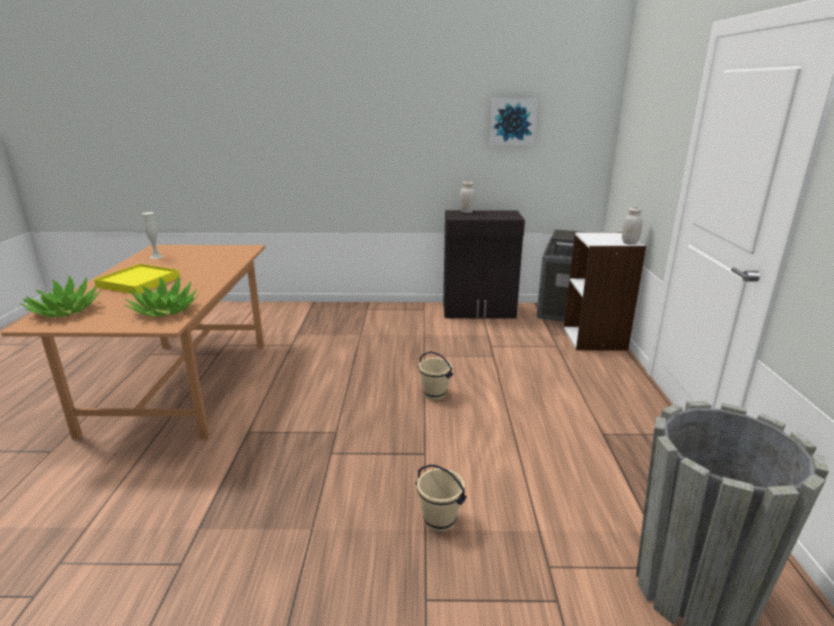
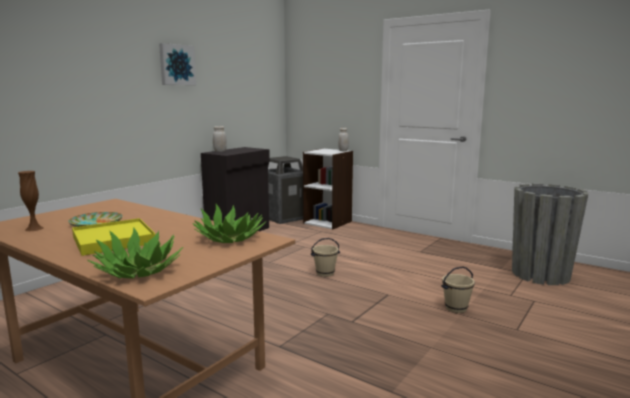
camera: 55 degrees left, 10 degrees down
white vase [142,212,163,259] -> brown vase [18,171,44,231]
picture [490,98,538,145] -> picture moved to [159,43,196,85]
none -> plate [68,212,123,227]

